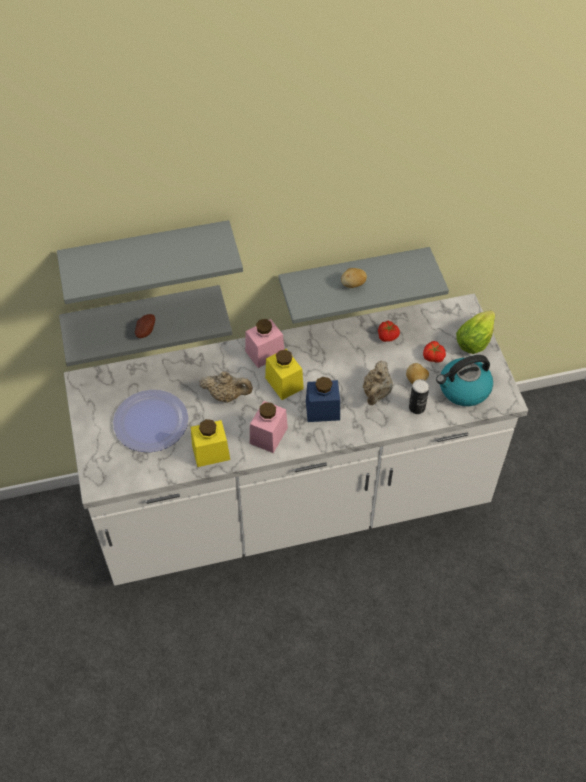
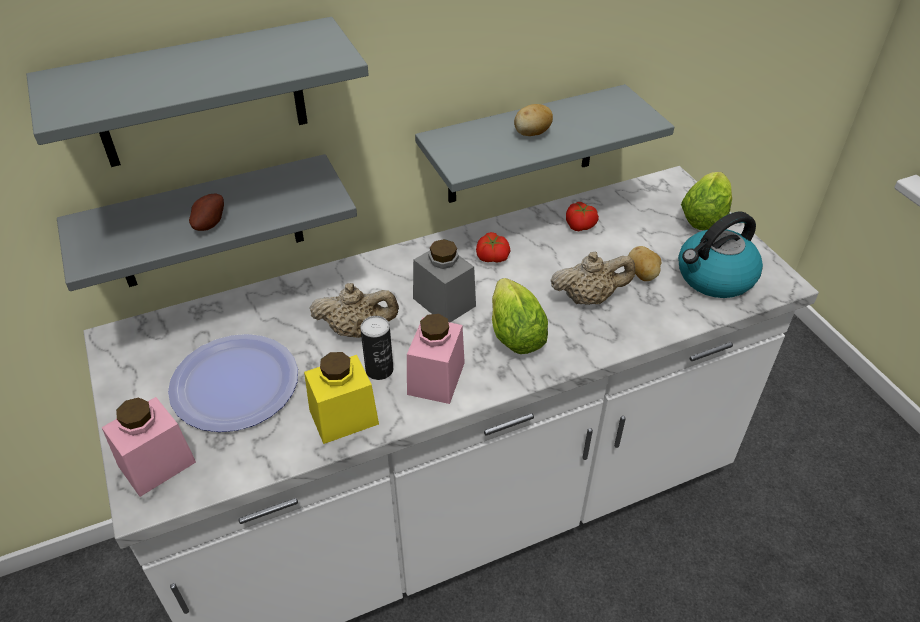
camera: 10 degrees left, 10 degrees down
pink jar [245,319,284,368] -> pink jar moved to [102,397,196,497]
yellow jar [265,349,304,400] -> grey jar [413,239,476,322]
blue jar [306,377,340,422] -> lettuce [492,278,548,354]
beige teapot [363,360,393,405] -> beige teapot turned 105 degrees counterclockwise [551,252,635,305]
can [409,379,429,414] -> can moved to [360,316,393,380]
tomato [423,341,446,363] -> tomato moved to [476,232,511,262]

